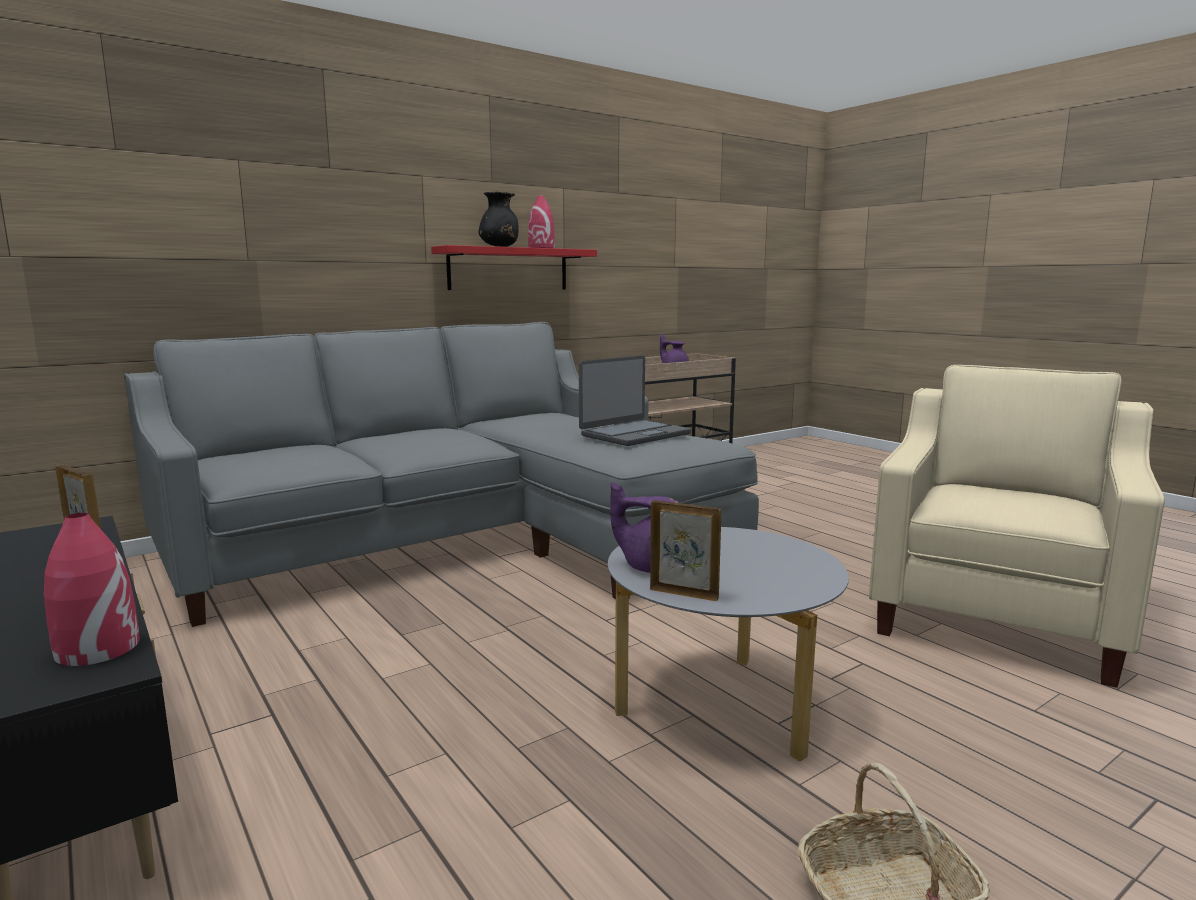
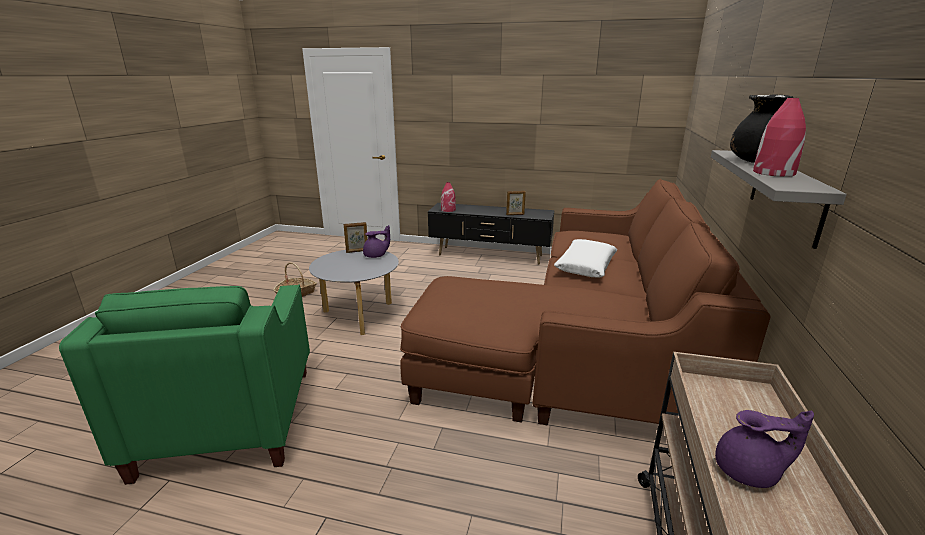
camera: 140 degrees right, 10 degrees up
grey sofa [124,322,759,627] -> brown sofa [400,179,770,426]
red shelf [431,245,597,290] -> grey shelf [711,150,847,249]
laptop [579,355,691,446] -> none
beige armchair [869,365,1165,688] -> green armchair [59,285,310,485]
none -> white pillow [554,239,617,277]

